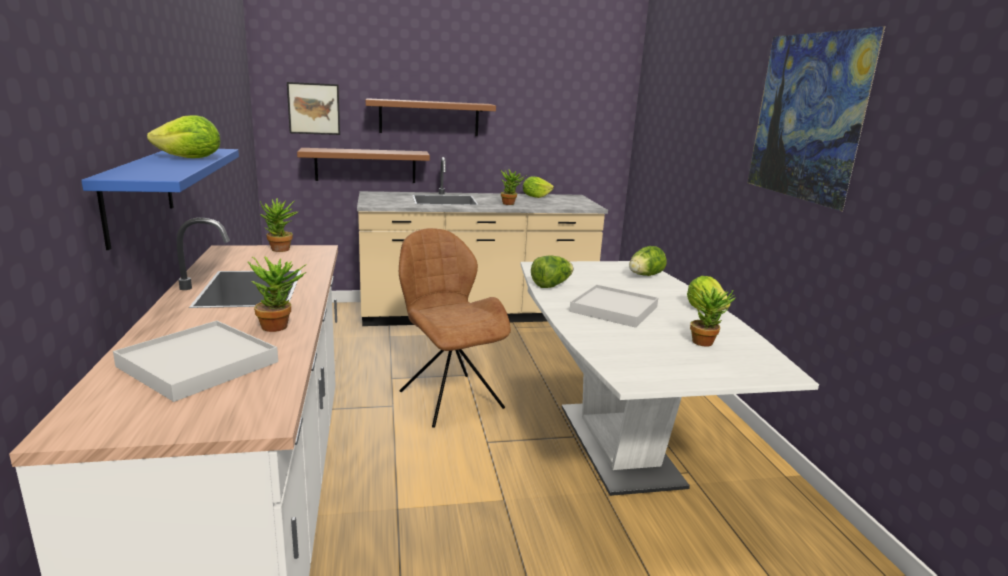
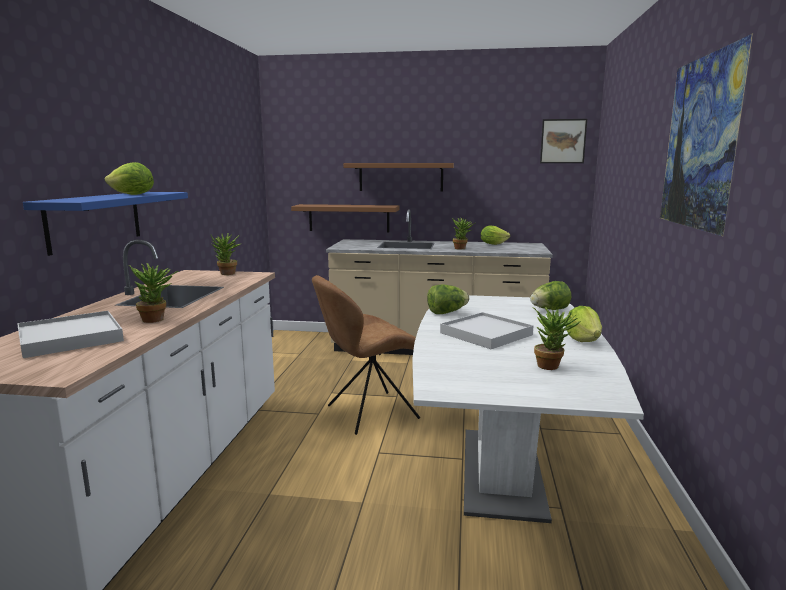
camera: 20 degrees right, 5 degrees down
picture [287,82,340,135] -> picture moved to [540,119,587,163]
brown chair [399,228,511,428] -> brown chair turned 105 degrees counterclockwise [312,275,420,435]

